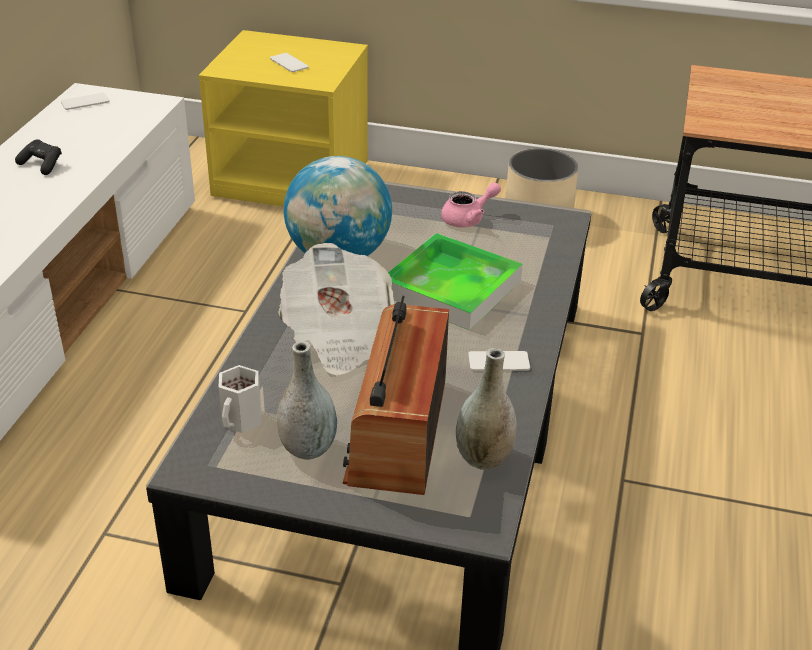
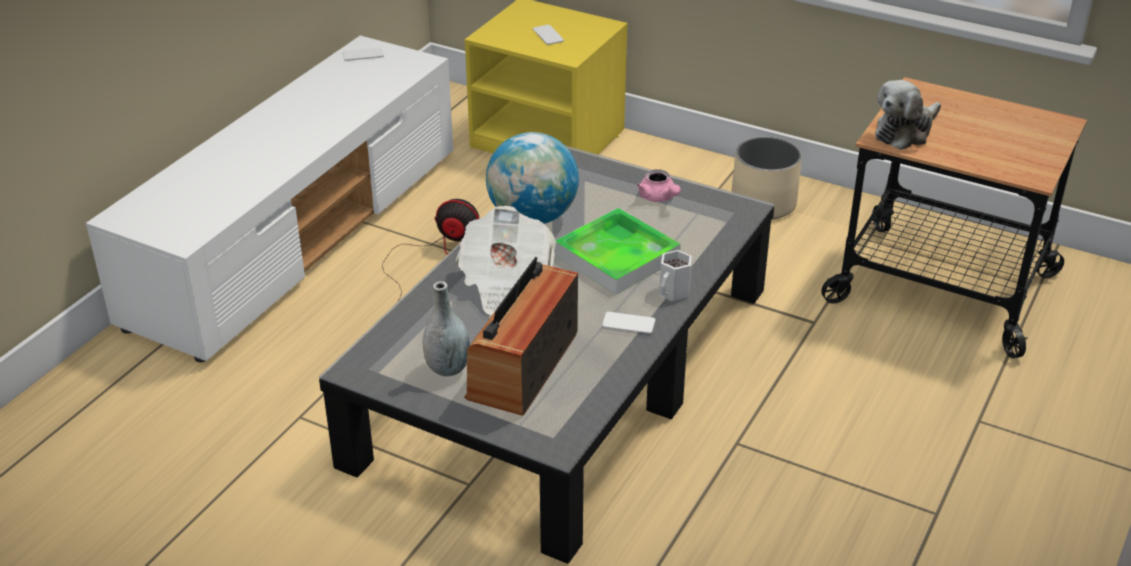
camera: 15 degrees right, 0 degrees up
black game controller [15,139,62,175] -> none
white mug [218,365,261,433] -> white mug moved to [659,250,692,301]
pink teapot [441,182,501,227] -> pink teapot turned 75 degrees clockwise [637,169,681,202]
grey vase [456,348,517,470] -> none
none -> fan [382,199,480,302]
none -> plush toy [875,80,941,150]

